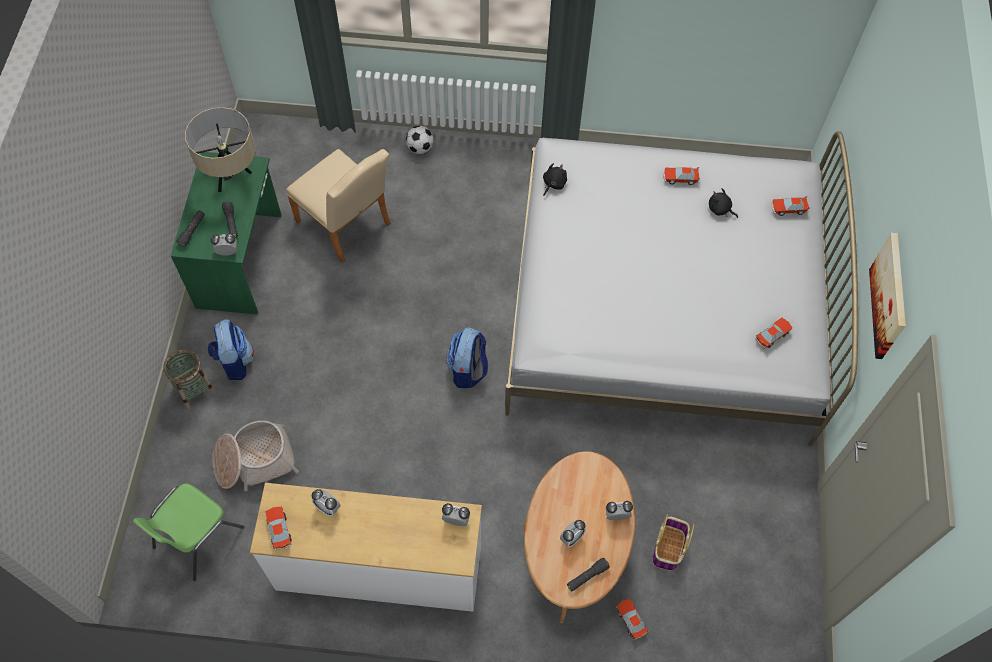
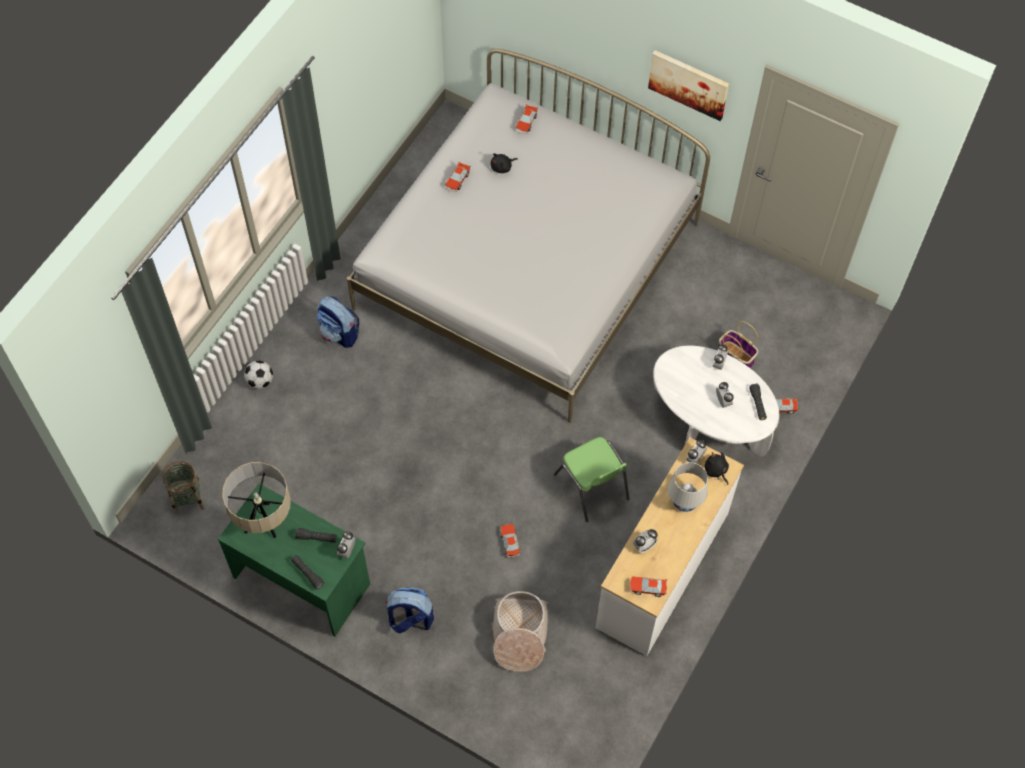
camera: 65 degrees left, 0 degrees up
green chair [133,484,244,581] -> green chair moved to [554,437,629,522]
basket [163,350,216,410] -> basket moved to [162,461,205,514]
beige chair [286,149,391,263] -> none
backpack [446,327,488,388] -> backpack moved to [317,296,359,348]
brown coffee table [524,451,635,624] -> white coffee table [653,346,779,457]
black plush toy [543,163,567,196] -> black plush toy moved to [704,452,729,485]
toy car [756,317,792,349] -> toy car moved to [500,524,521,558]
none -> white table lamp [668,462,708,512]

